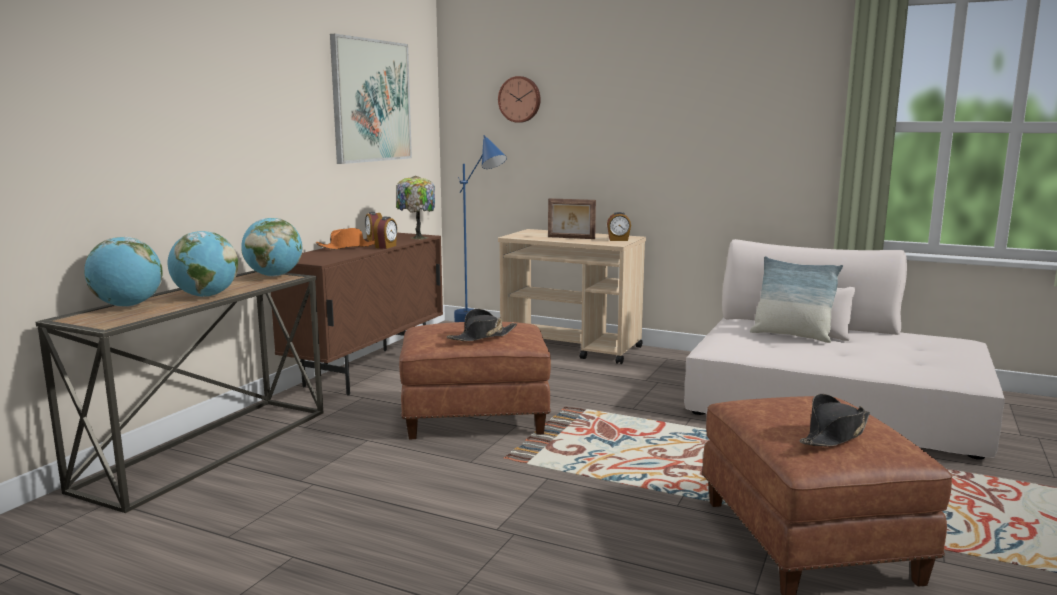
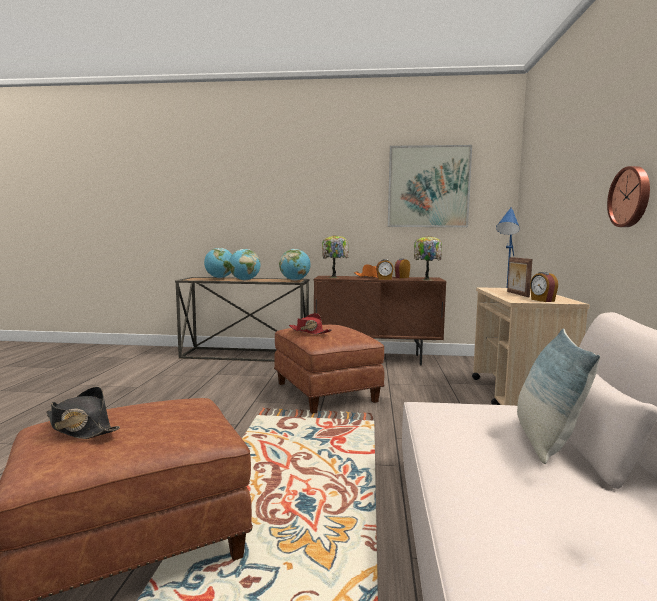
camera: 70 degrees right, 5 degrees down
black hat [447,309,517,341] -> red hat [289,313,332,334]
wall clock [498,76,541,123] -> wall clock moved to [607,166,650,227]
none -> table lamp [322,235,349,278]

